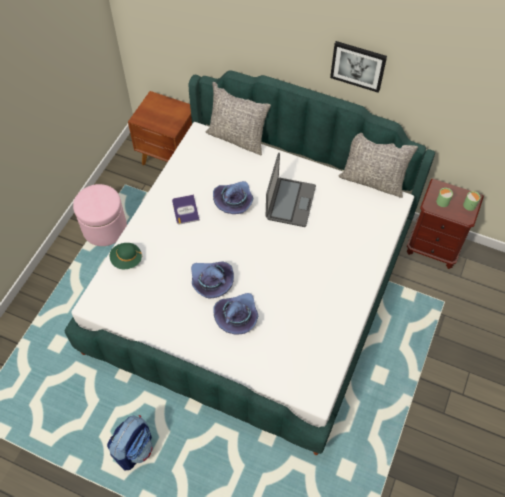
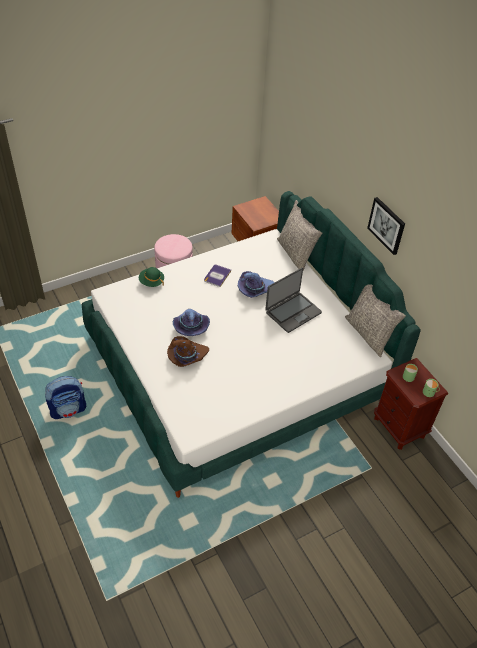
camera: 35 degrees right, 10 degrees down
purple hat [214,293,258,335] -> brown hat [167,336,209,367]

